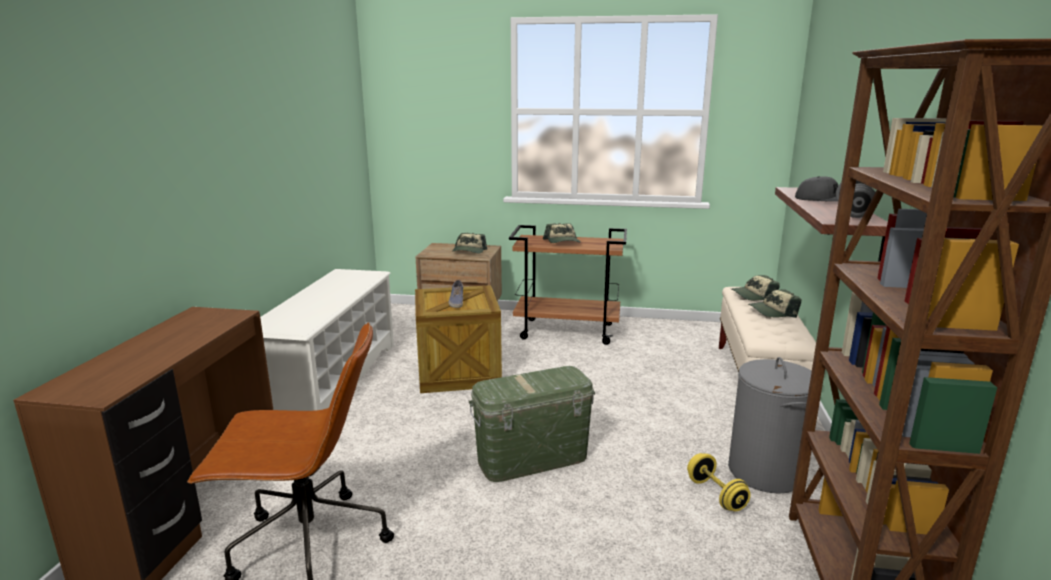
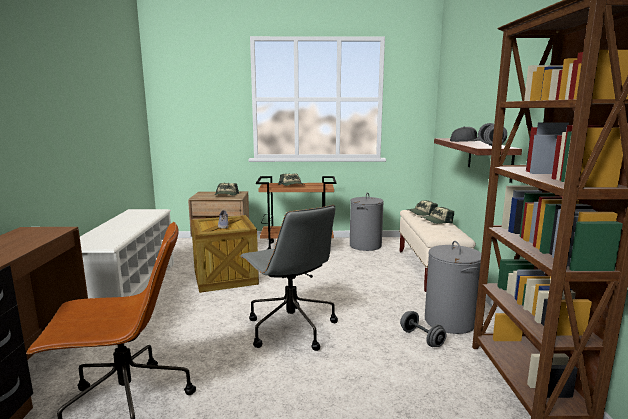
camera: 10 degrees left, 5 degrees down
green storage box [469,366,595,482] -> grey office chair [240,205,338,351]
yellow dumbbell [687,453,751,511] -> grey dumbbell [400,311,446,347]
none -> grey laundry basket [350,192,384,251]

